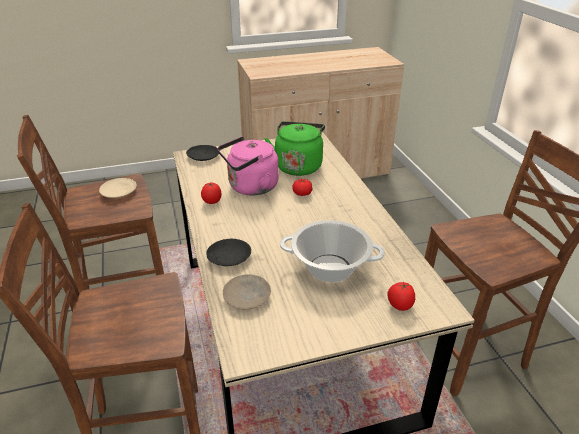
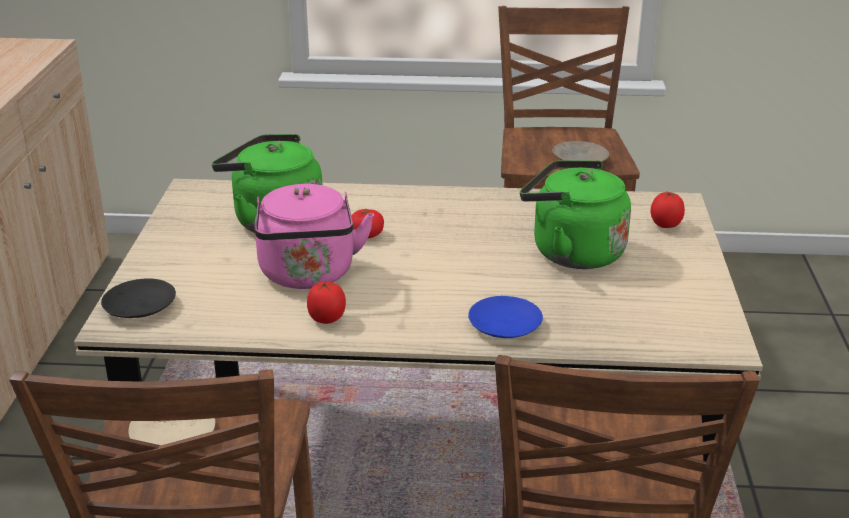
camera: 70 degrees left, 5 degrees down
black plate [206,239,251,266] -> blue plate [468,296,543,338]
beige plate [223,274,271,309] -> beige plate moved to [552,141,609,162]
cooking pot [280,220,385,282] -> green kettle [520,160,631,269]

